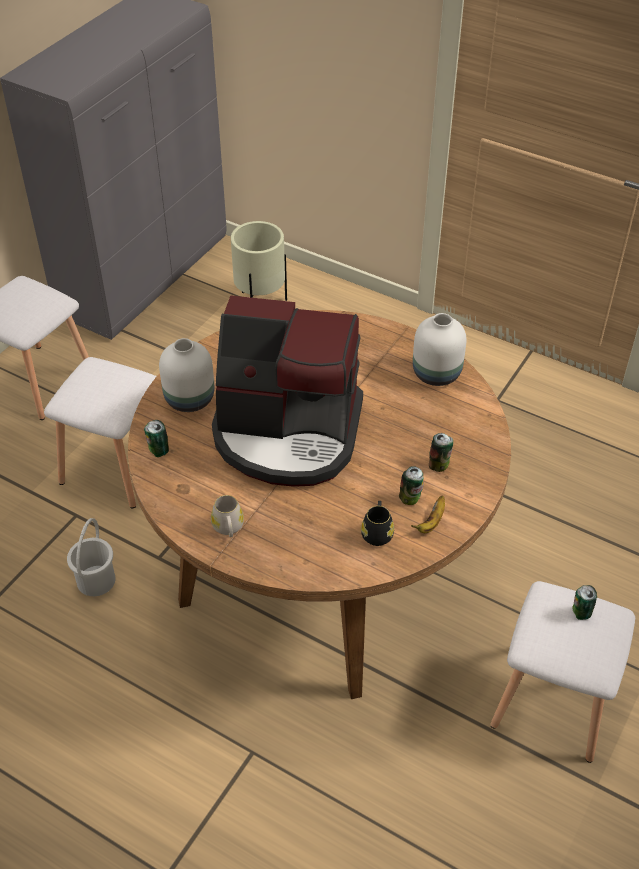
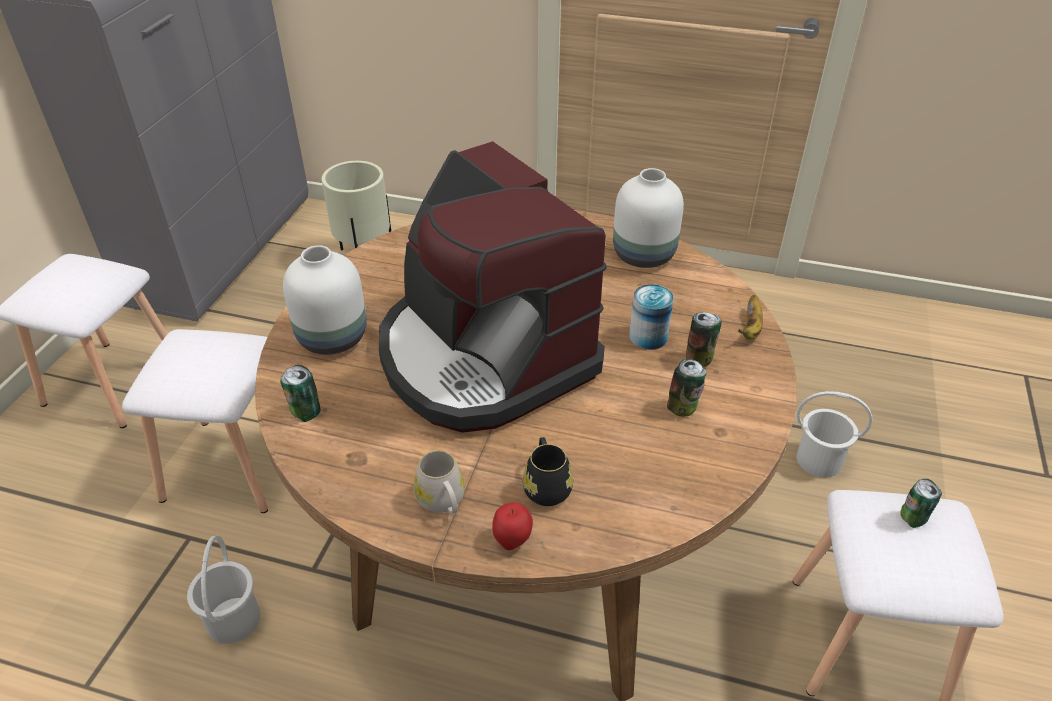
camera: 15 degrees left, 5 degrees down
coffee machine [212,295,363,487] -> coffee machine turned 60 degrees clockwise [379,141,607,433]
black mug [361,501,394,546] -> black mug moved to [523,437,573,506]
banana [411,496,445,533] -> banana moved to [738,295,763,340]
none -> apple [492,502,533,550]
none -> can [629,284,674,350]
none -> white bucket [796,391,872,477]

